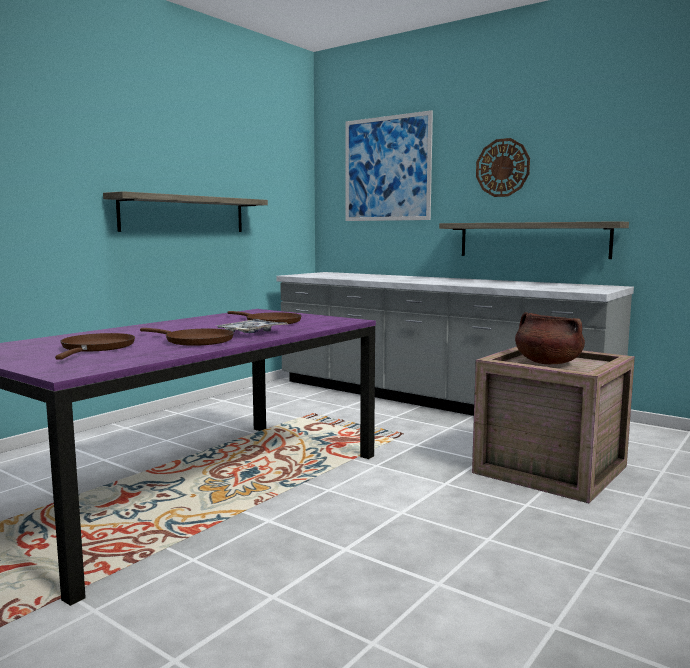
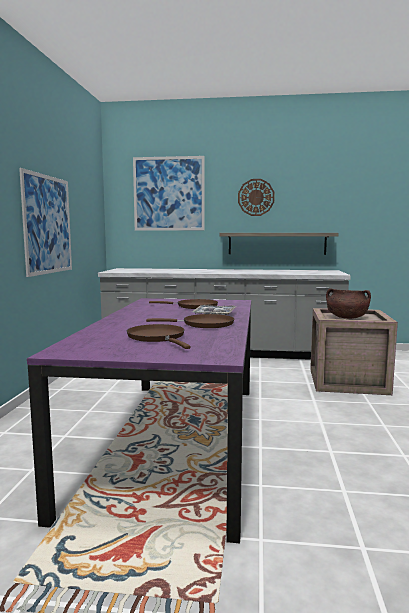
camera: 30 degrees left, 0 degrees up
shelf [103,191,268,232] -> picture [19,168,72,277]

